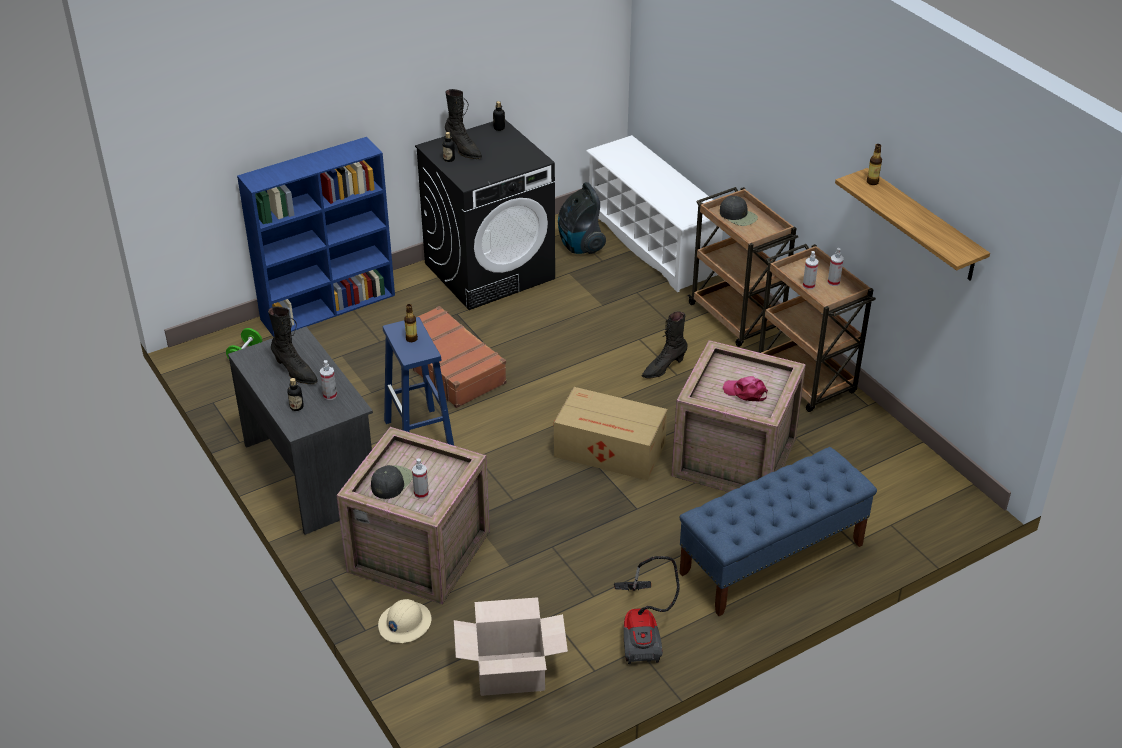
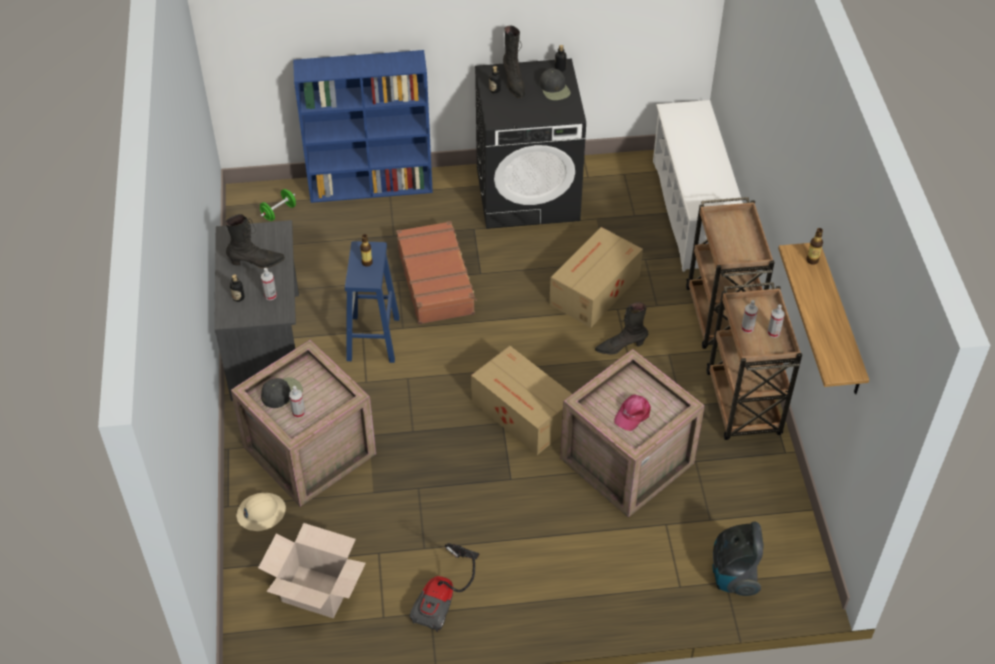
camera: 25 degrees right, 10 degrees up
black boot [268,307,318,384] -> black boot turned 75 degrees counterclockwise [225,214,285,268]
vacuum cleaner [558,182,606,254] -> vacuum cleaner moved to [712,521,764,596]
blue bench [679,447,877,616] -> none
black cap [720,196,758,226] -> black cap moved to [540,68,571,100]
pink cap [723,376,768,401] -> pink cap turned 105 degrees counterclockwise [614,394,651,431]
none -> cardboard box [549,227,643,328]

